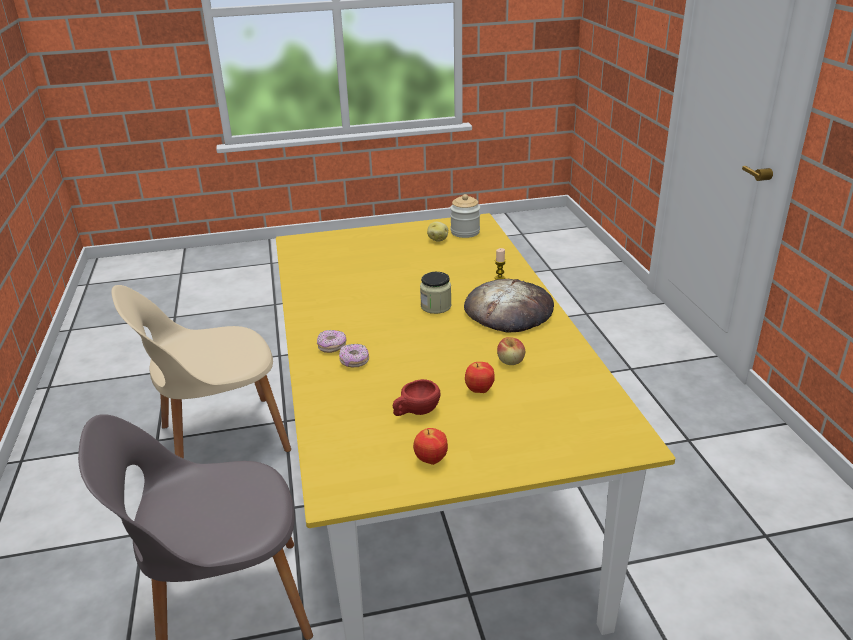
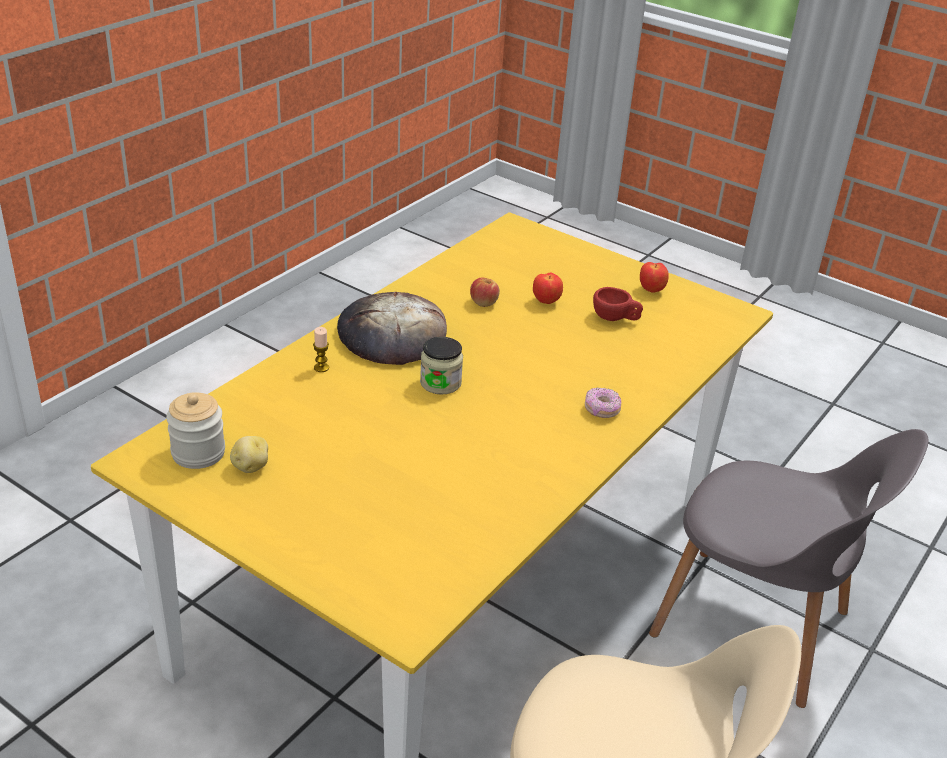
camera: 135 degrees left, 5 degrees up
donut [339,344,369,367] -> none

